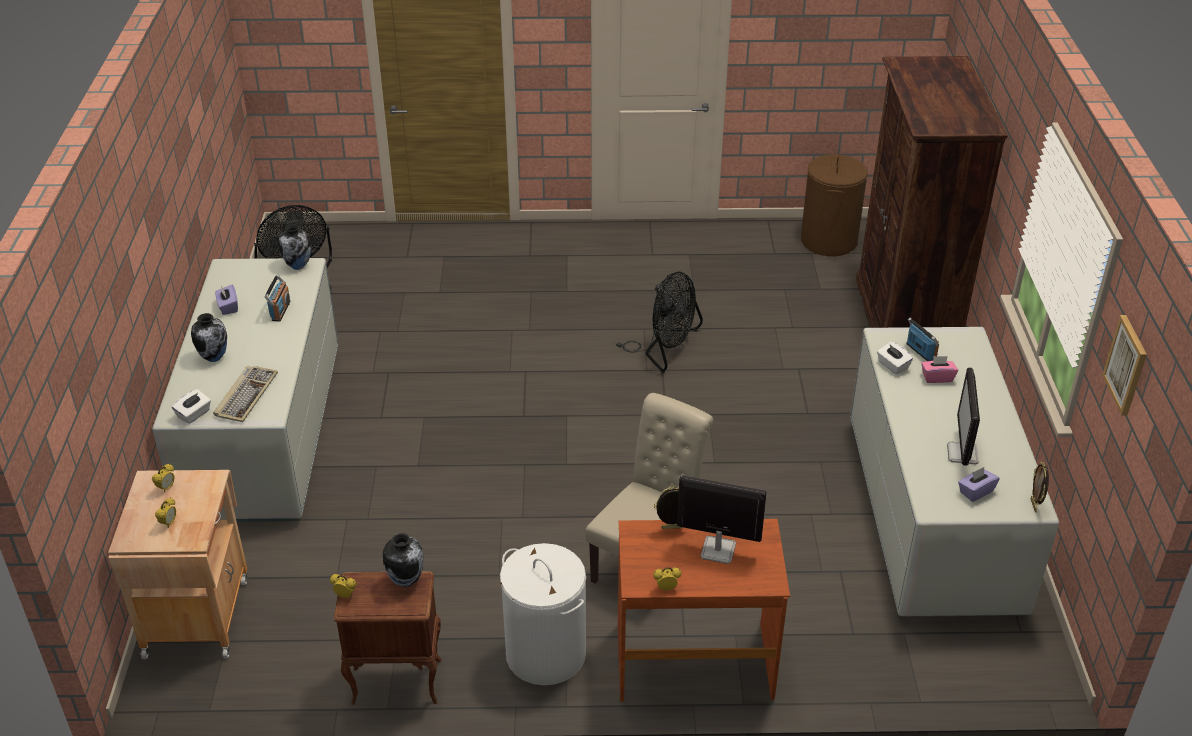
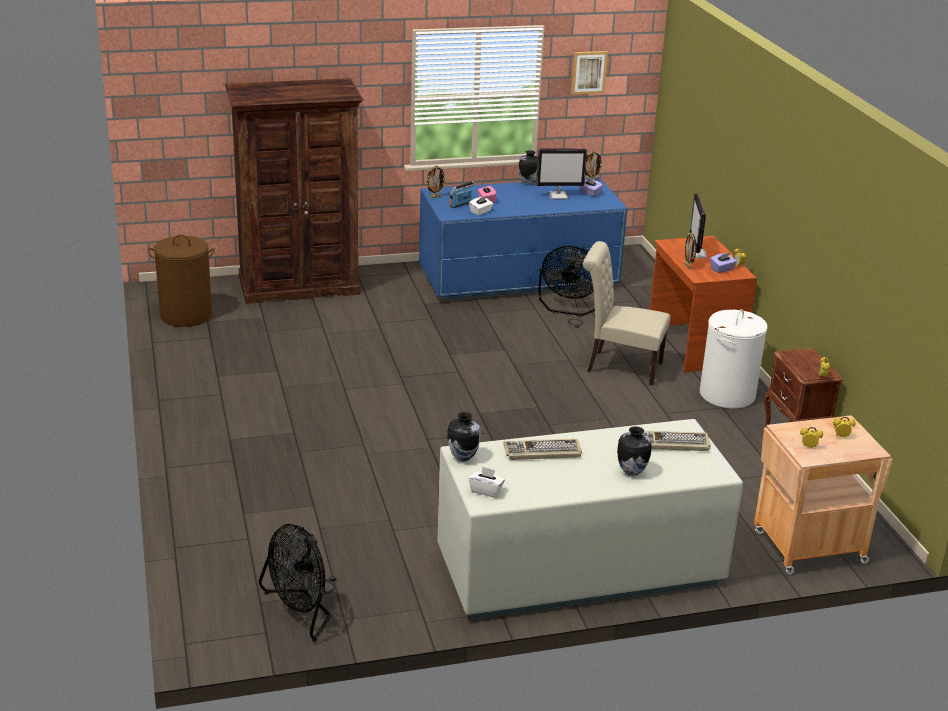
camera: 105 degrees left, 10 degrees down
white tissue box [172,389,211,424] -> white tissue box moved to [469,466,505,498]
purple tissue box [215,285,238,315] -> purple tissue box moved to [710,253,737,273]
radio [264,275,291,322] -> keyboard [503,439,582,460]
vase [383,533,424,587] -> vase moved to [518,150,538,185]
black fan [616,272,703,374] -> black fan moved to [538,246,595,328]
white dresser [850,327,1059,617] -> blue dresser [419,177,627,301]
none -> picture frame [426,166,446,198]

